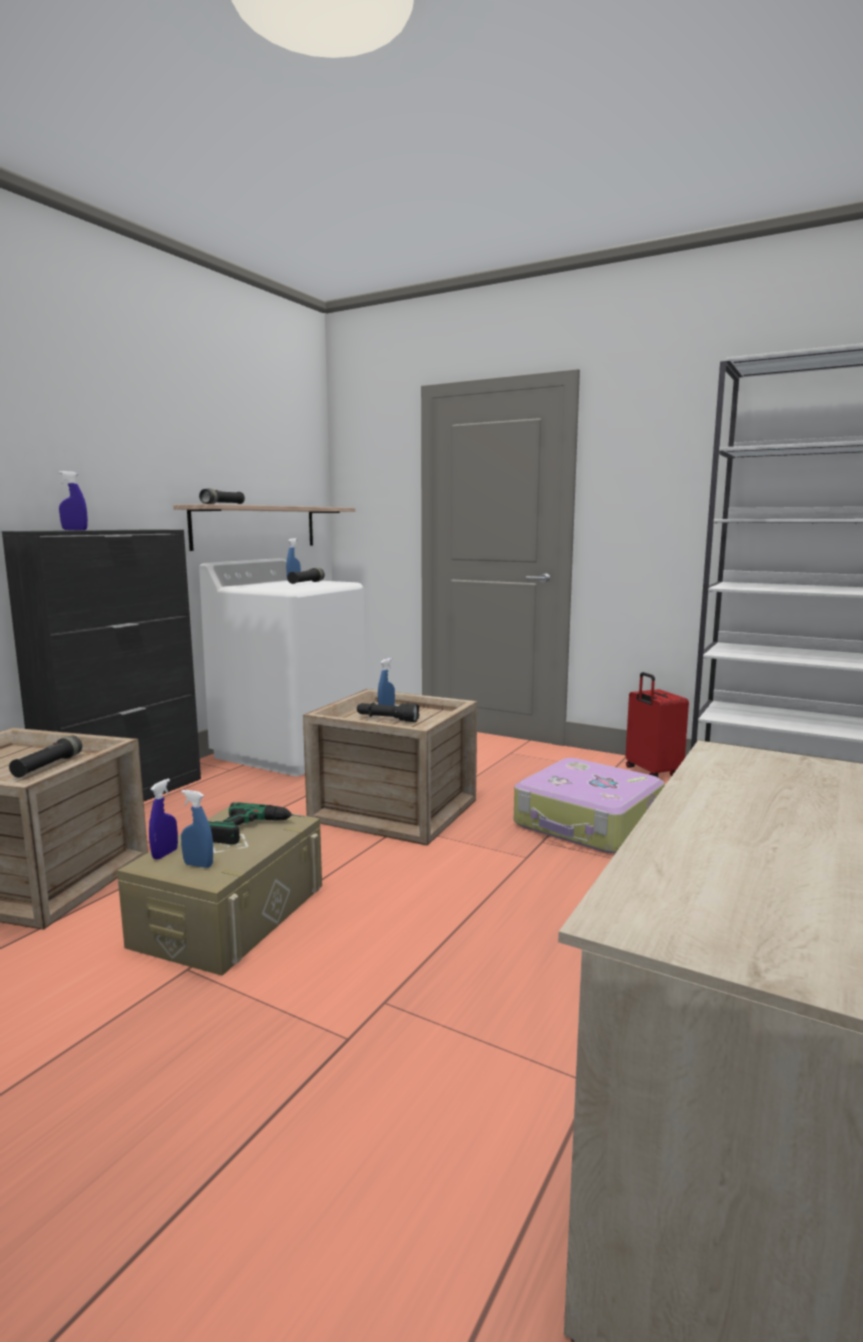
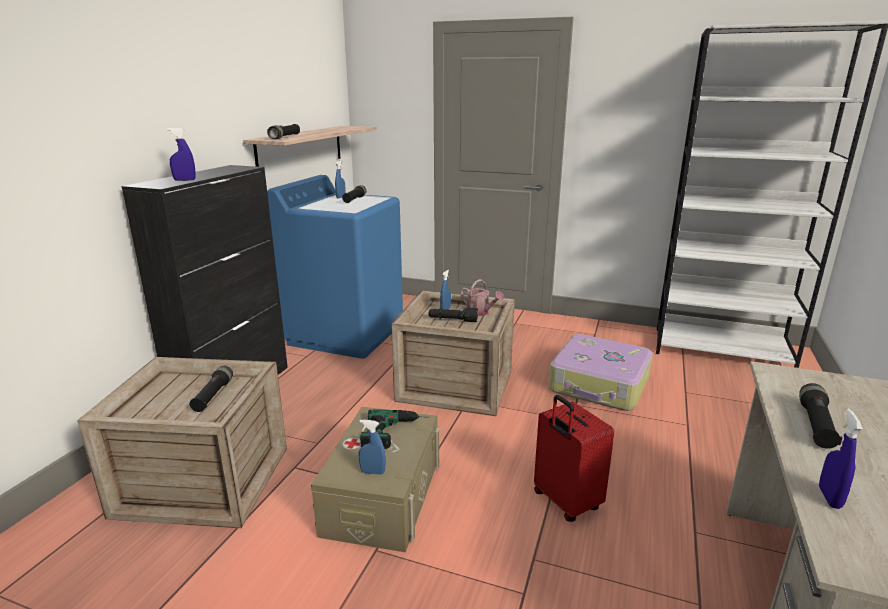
camera: 10 degrees left, 10 degrees up
blue spray bottle [149,779,178,860] -> blue spray bottle moved to [819,409,863,509]
white washing machine [199,558,365,776] -> blue washing machine [267,175,403,359]
red suitcase [626,672,689,777] -> red suitcase moved to [534,395,614,522]
none -> watering can [461,279,505,316]
none -> black flashlight [799,383,842,449]

